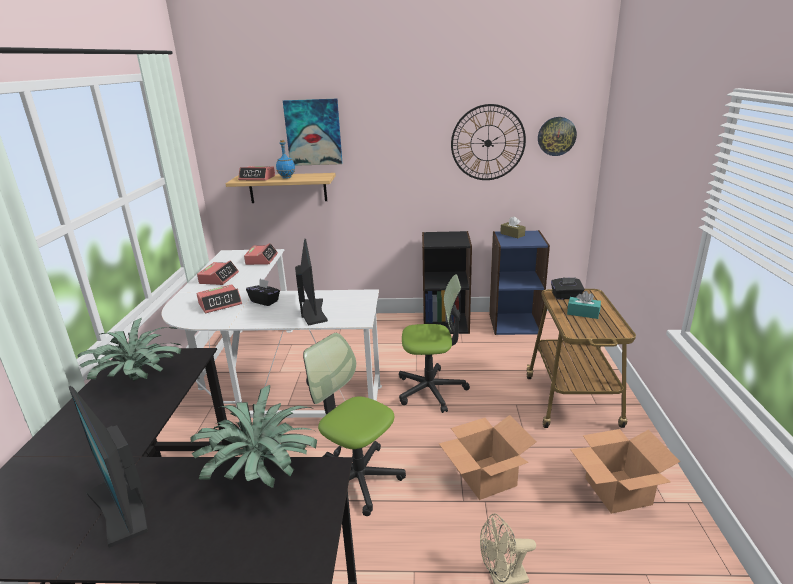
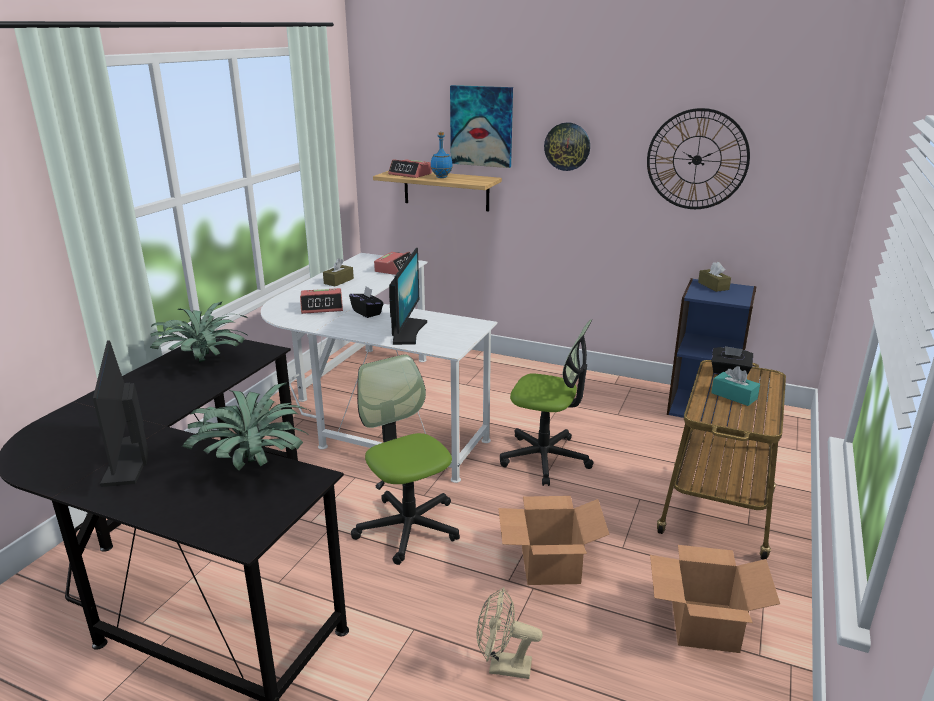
camera: 20 degrees right, 0 degrees up
alarm clock [197,261,239,285] -> brown tissue box [323,258,354,286]
black bookcase [422,231,472,334] -> none
wall clock [538,117,577,156] -> wall clock moved to [544,122,590,171]

